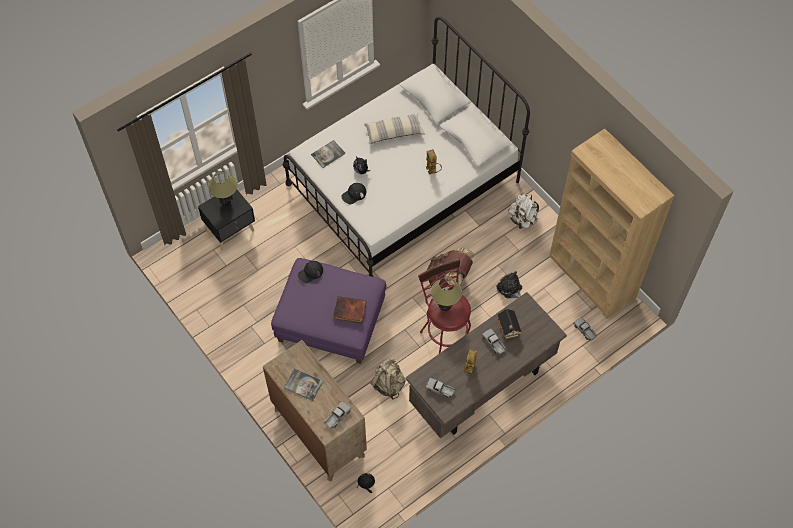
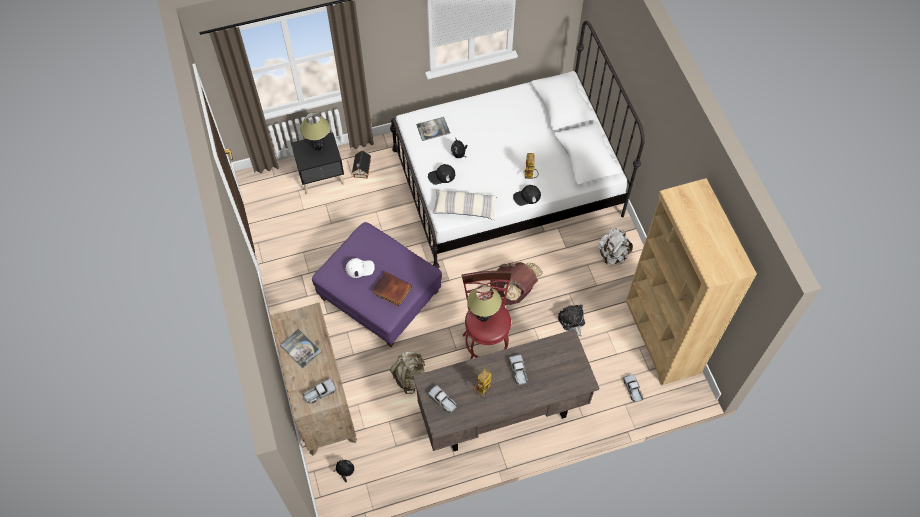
camera: 20 degrees right, 0 degrees up
black cap [298,261,323,283] -> black cap moved to [513,185,541,206]
pillow [364,113,425,144] -> pillow moved to [433,190,497,220]
toy house [498,309,522,339] -> toy house moved to [352,151,371,179]
none -> white cap [346,258,375,278]

